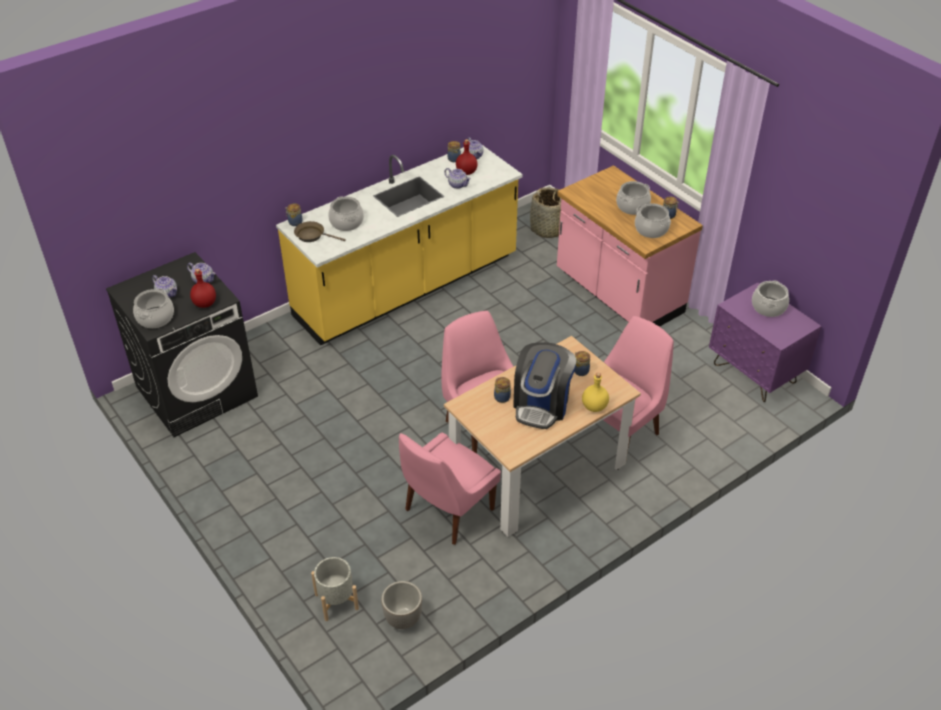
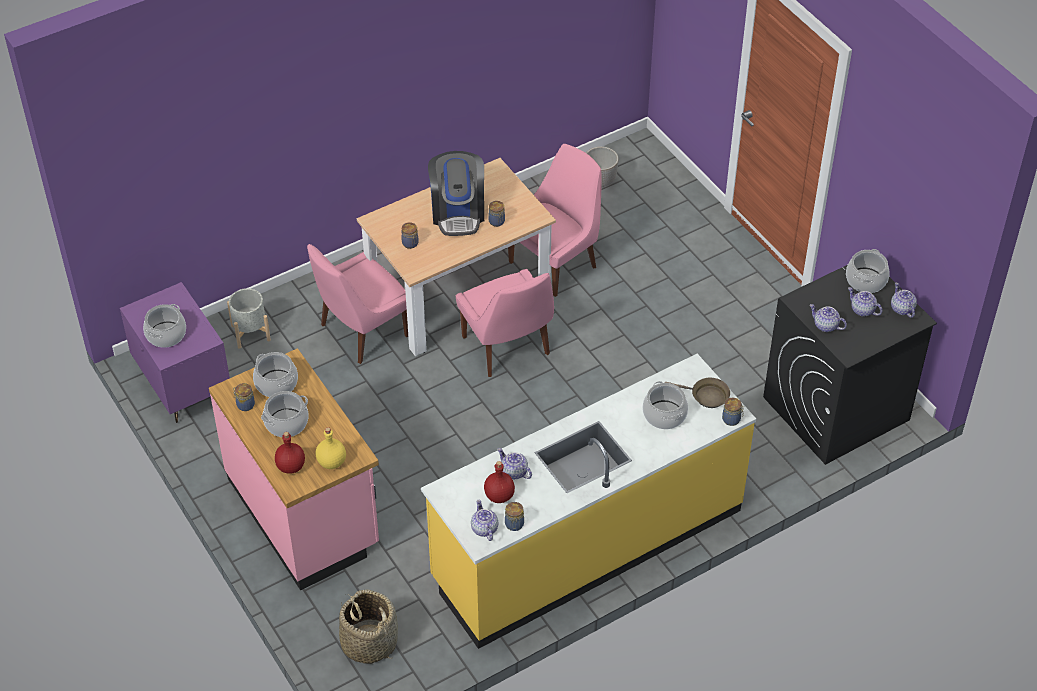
camera: 175 degrees left, 5 degrees up
red bottle [190,269,216,308] -> red bottle moved to [275,432,305,474]
grey planter [311,557,359,621] -> grey planter moved to [227,288,271,349]
coffee machine [513,342,576,429] -> coffee machine turned 150 degrees clockwise [428,151,484,236]
yellow bottle [582,373,609,412] -> yellow bottle moved to [315,427,346,469]
none -> teapot [891,282,917,318]

